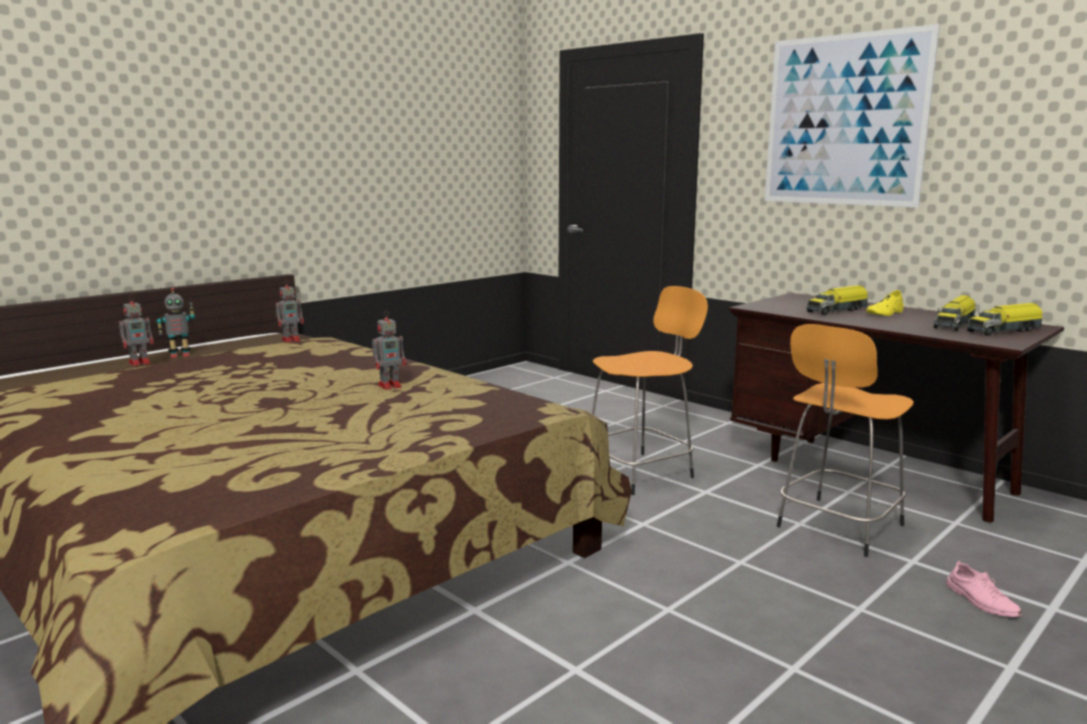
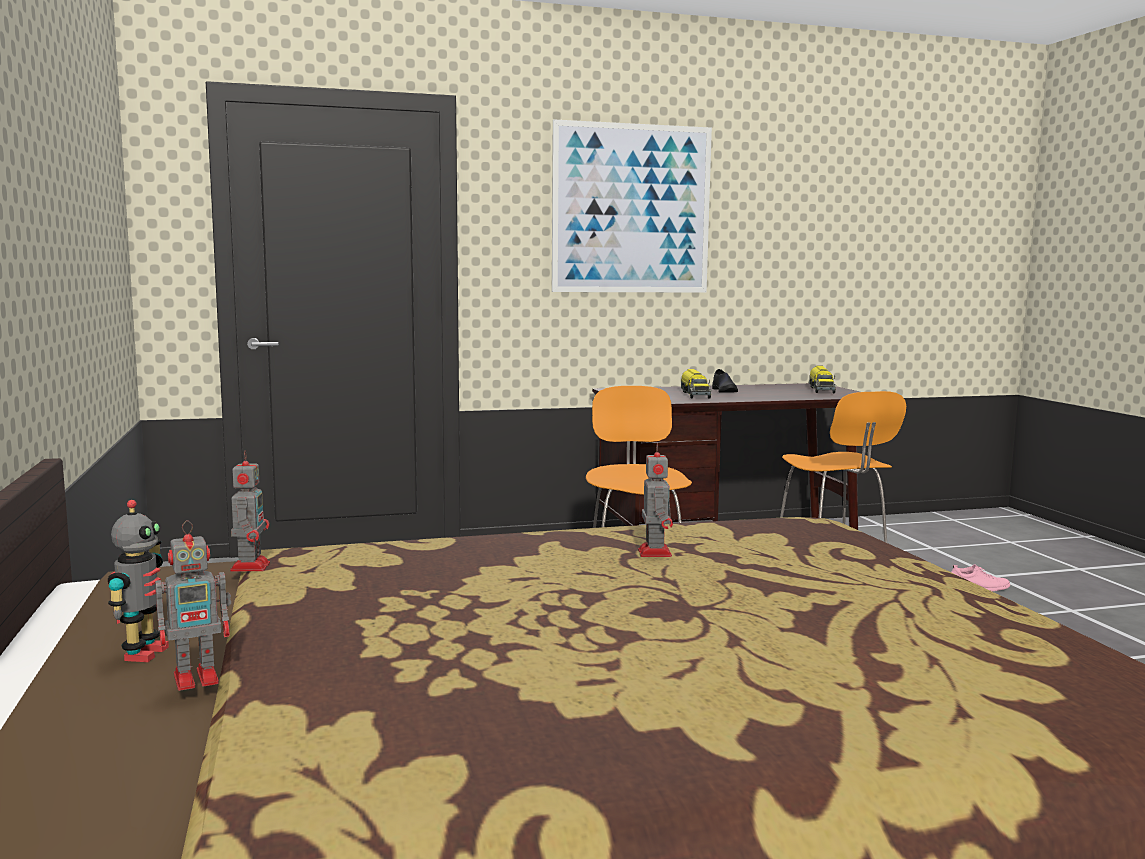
camera: 60 degrees left, 5 degrees down
toy robot [119,295,154,366] -> toy robot turned 75 degrees clockwise [155,520,231,691]
yellow shoe [866,290,904,316] -> black shoe [712,369,738,393]
toy truck [934,295,975,331] -> none

